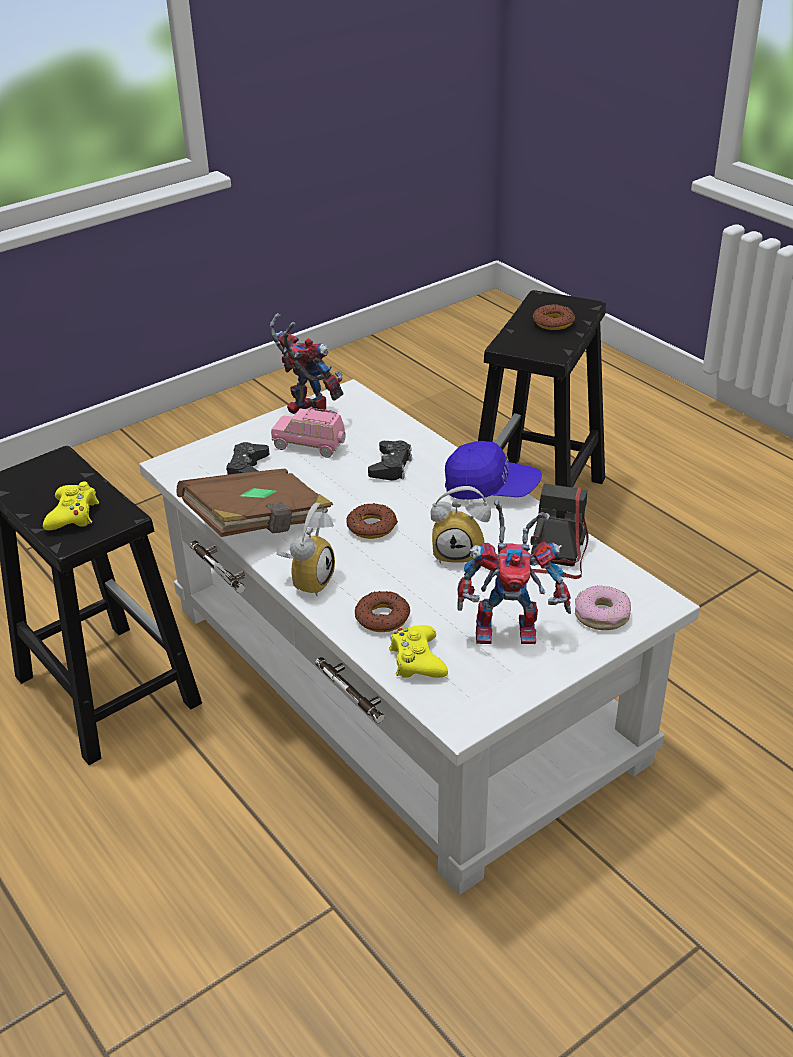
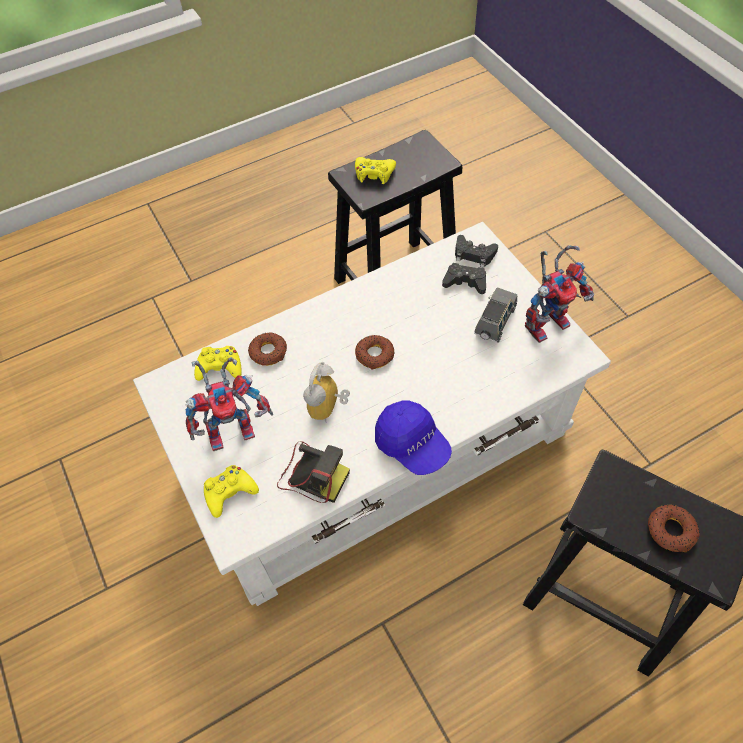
camera: 100 degrees right, 20 degrees up
brown book [176,469,333,537] -> none
pink toy car [271,408,346,458] -> grey toy car [474,287,518,343]
alarm clock [276,503,335,596] -> none
black game controller [368,440,412,480] -> black game controller moved to [455,235,498,268]
blue cap [445,441,542,500] -> blue cap turned 60 degrees counterclockwise [375,400,452,475]
toy robot [457,500,571,644] -> toy robot turned 120 degrees counterclockwise [185,357,273,451]
donut [575,585,631,630] -> yellow game controller [204,465,259,518]

